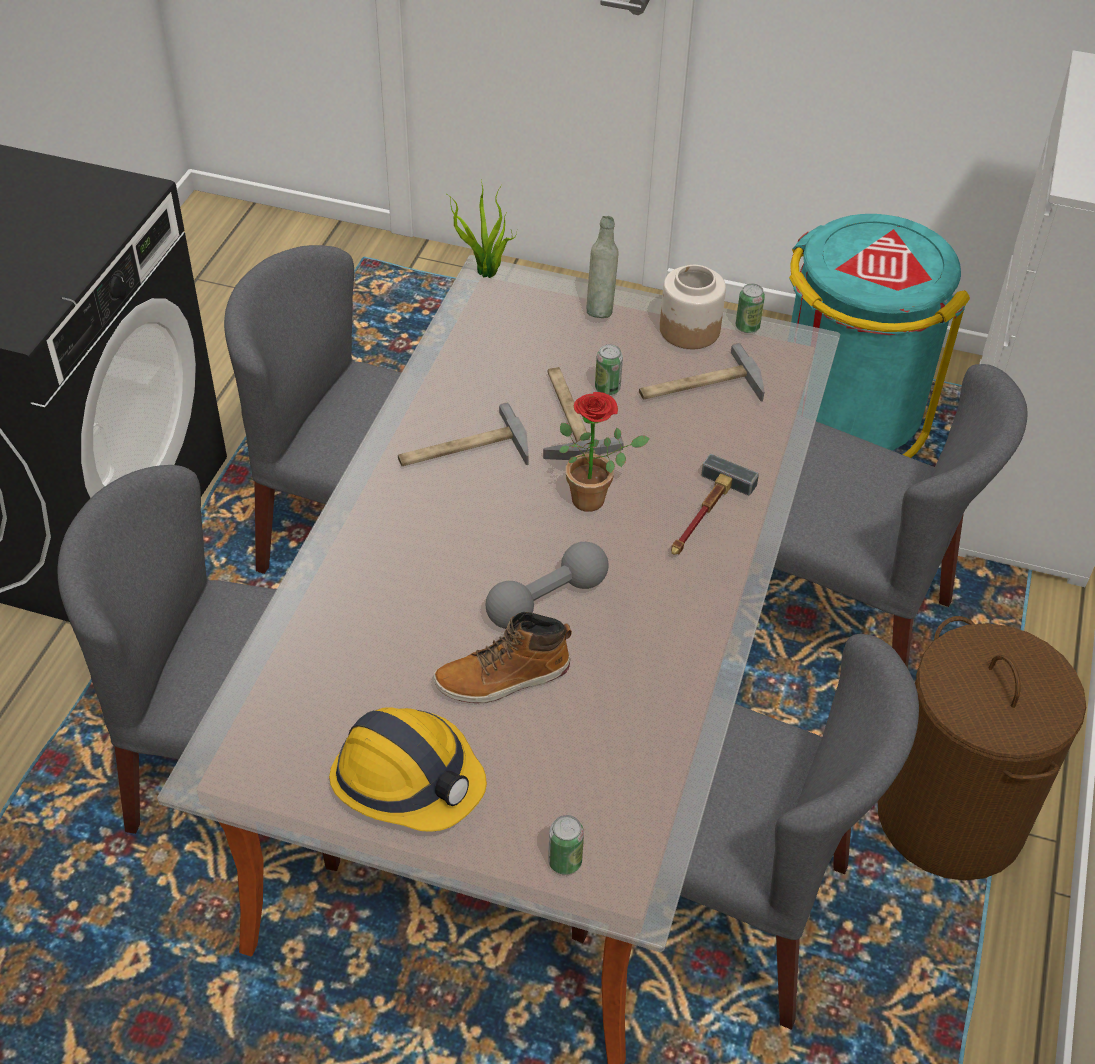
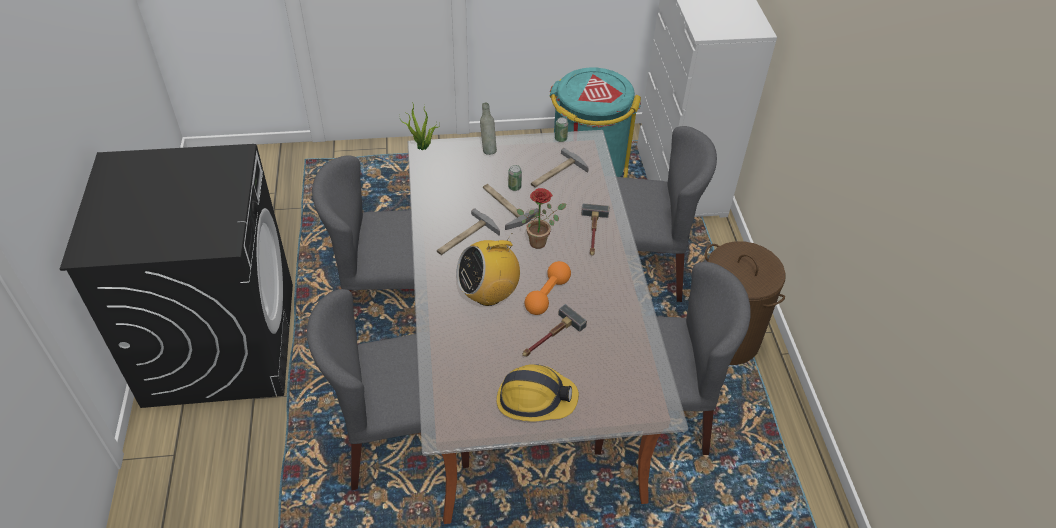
camera: 25 degrees left, 0 degrees up
boot [434,612,572,703] -> hammer [522,304,587,357]
grey dumbbell [485,542,609,629] -> orange dumbbell [525,261,571,315]
can [548,815,584,875] -> none
jar [660,265,726,349] -> none
none -> radio [456,233,520,306]

